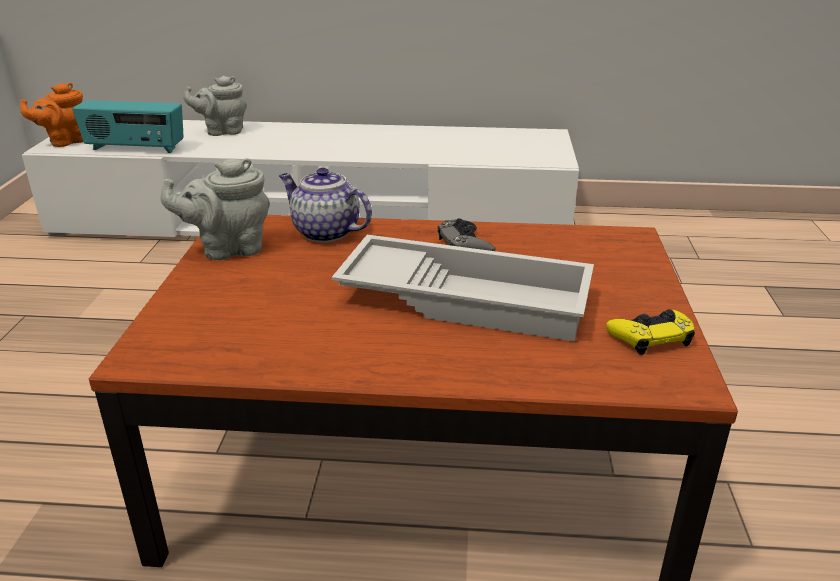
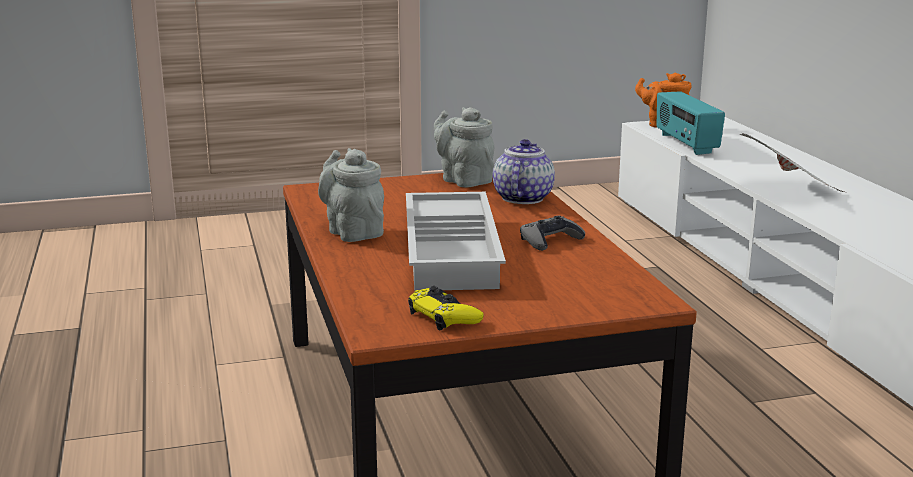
camera: 70 degrees right, 10 degrees down
grey teapot [183,76,247,136] -> grey teapot moved to [318,148,384,242]
none -> newspaper [740,133,844,192]

